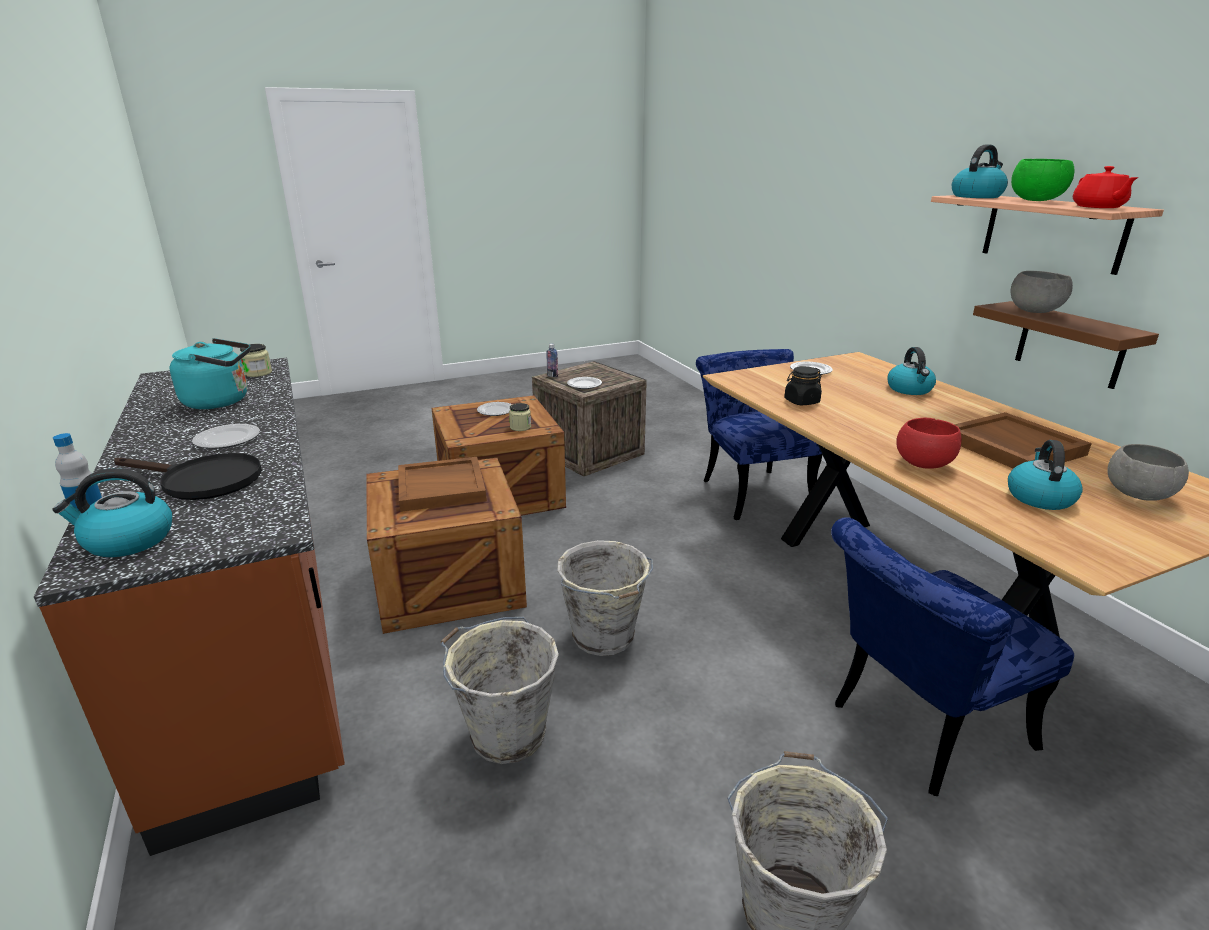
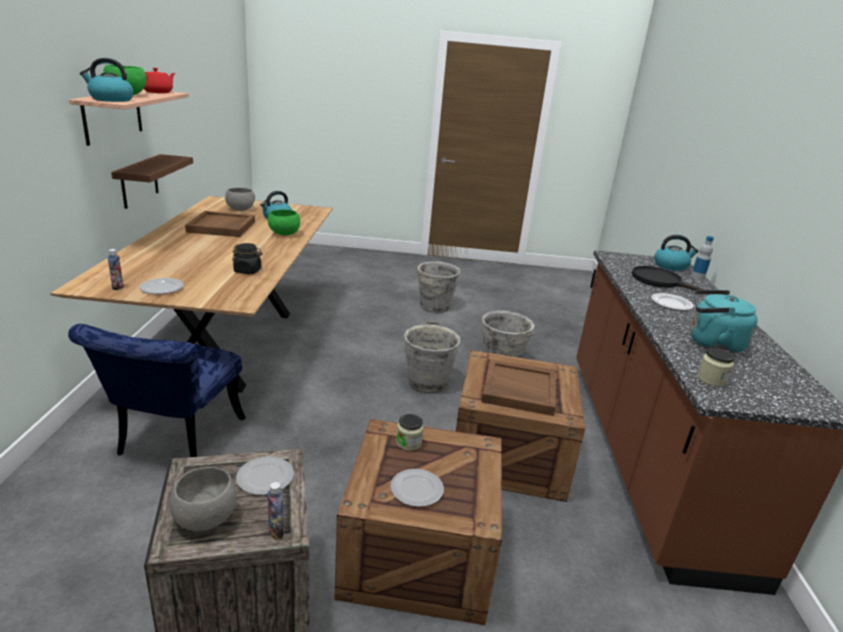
camera: 155 degrees left, 0 degrees up
blue chair [831,517,1074,796] -> none
kettle [887,347,936,395] -> none
red bowl [896,417,962,469] -> green bowl [268,209,300,236]
grey bowl [1011,271,1073,313] -> grey bowl moved to [169,467,237,531]
none -> bottle [108,249,124,290]

